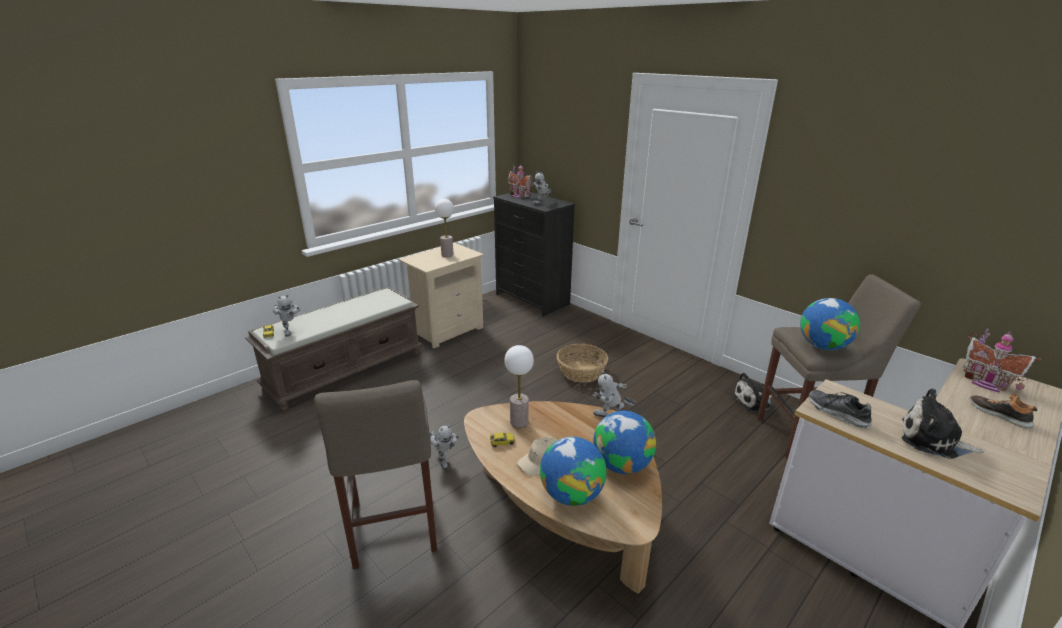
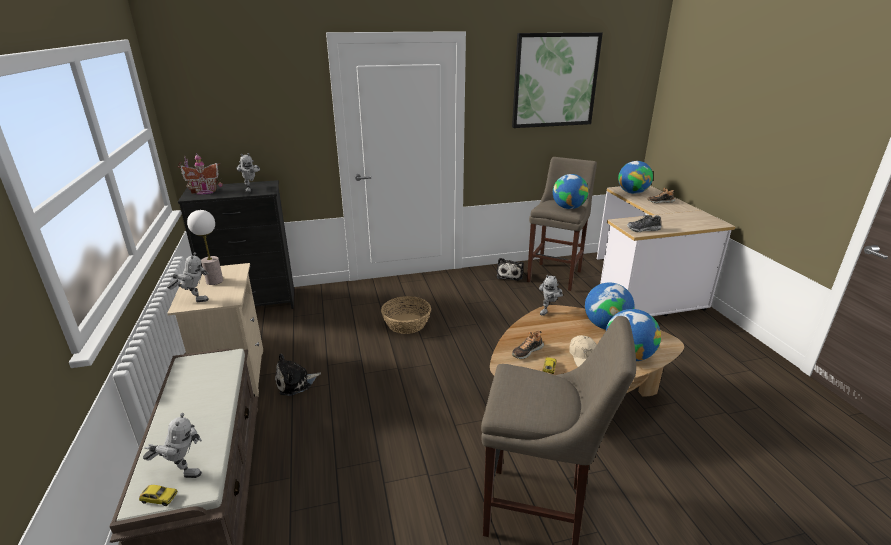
camera: 60 degrees left, 0 degrees up
toy robot [429,425,459,470] -> toy robot moved to [167,252,209,302]
table lamp [504,345,534,428] -> shoe [512,331,544,359]
plush toy [902,389,984,459] -> plush toy moved to [275,354,321,396]
toy house [963,328,1041,392] -> globe [618,161,653,194]
none -> picture [512,32,603,128]

